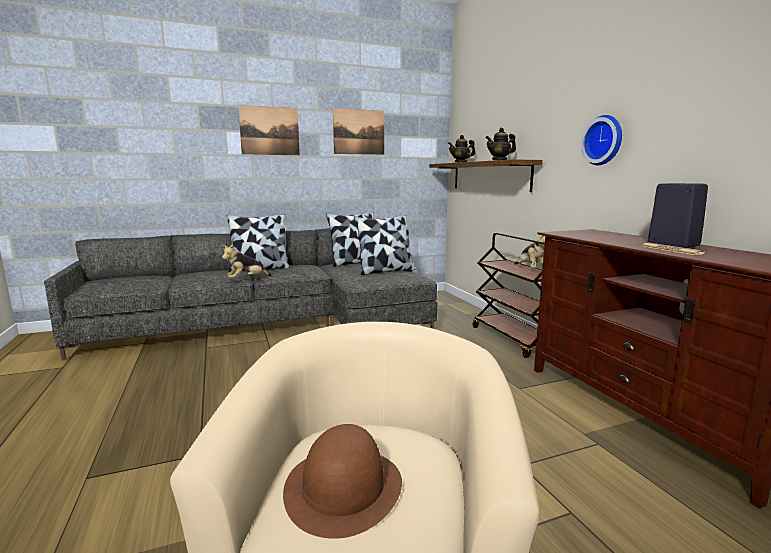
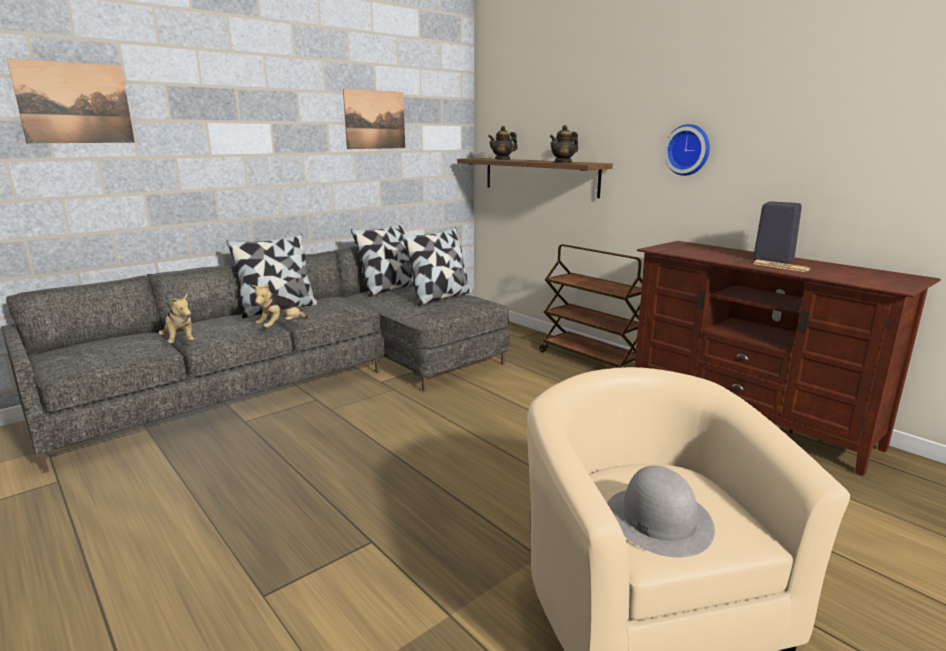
camera: 20 degrees left, 5 degrees up
picture [238,105,300,155] -> picture moved to [7,58,135,143]
brown hat [283,424,402,539] -> grey hat [607,466,715,558]
plush toy [514,231,550,268] -> plush toy moved to [159,293,194,343]

